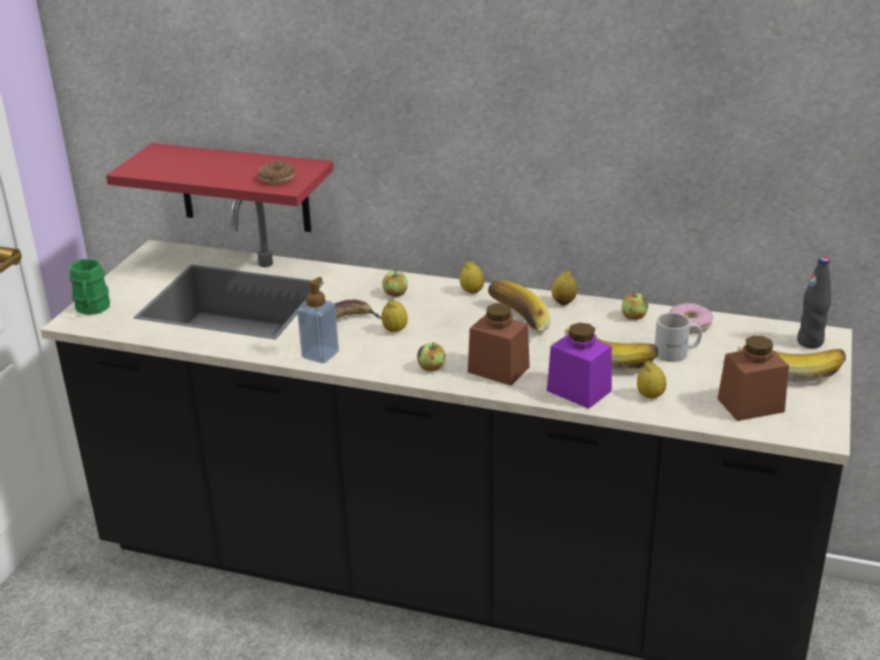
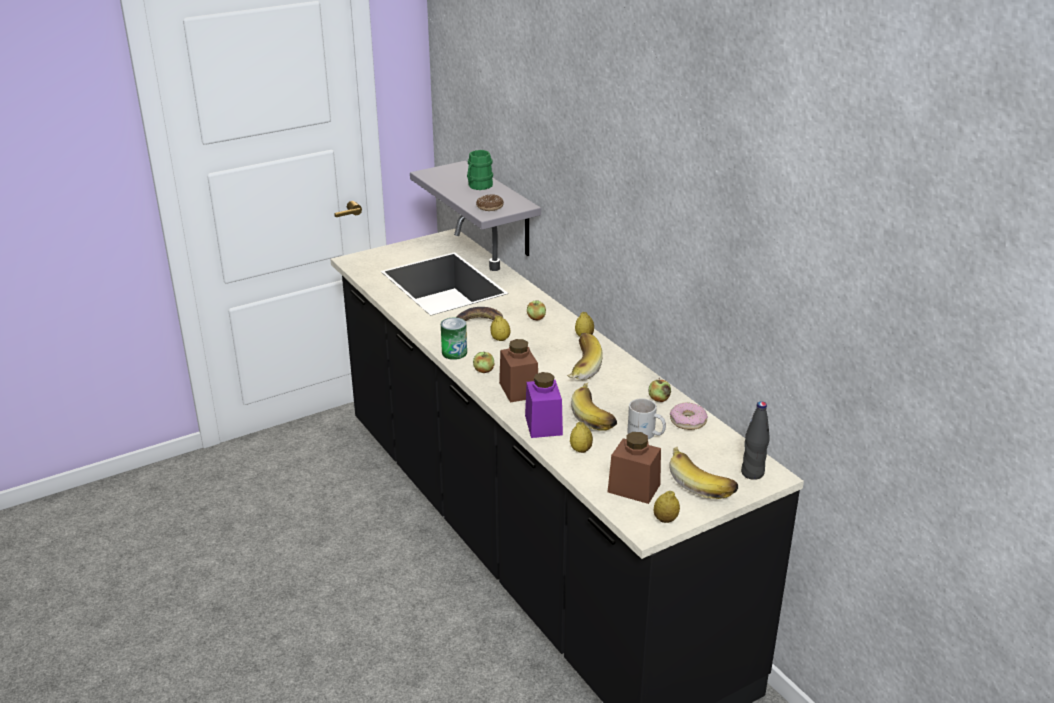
camera: 40 degrees right, 0 degrees up
green mug [69,258,110,315] -> green mug moved to [467,150,493,190]
red shelf [106,143,333,232] -> grey shelf [410,161,541,256]
soap dispenser [297,277,339,363] -> none
lemon [552,271,577,305] -> lemon moved to [654,491,680,523]
none -> can [441,317,467,360]

